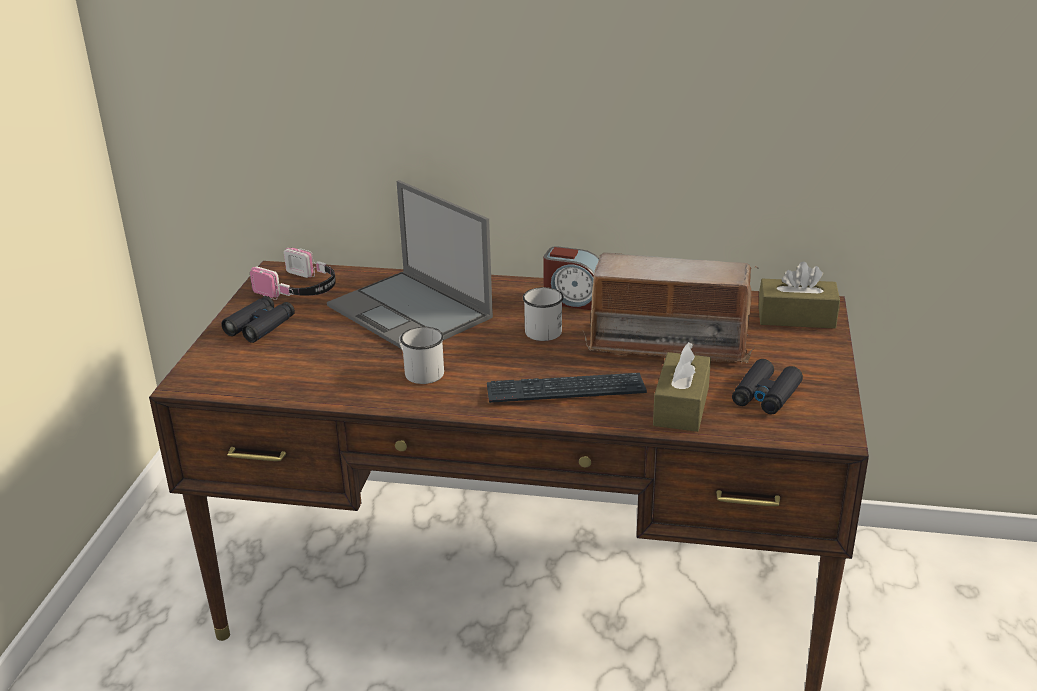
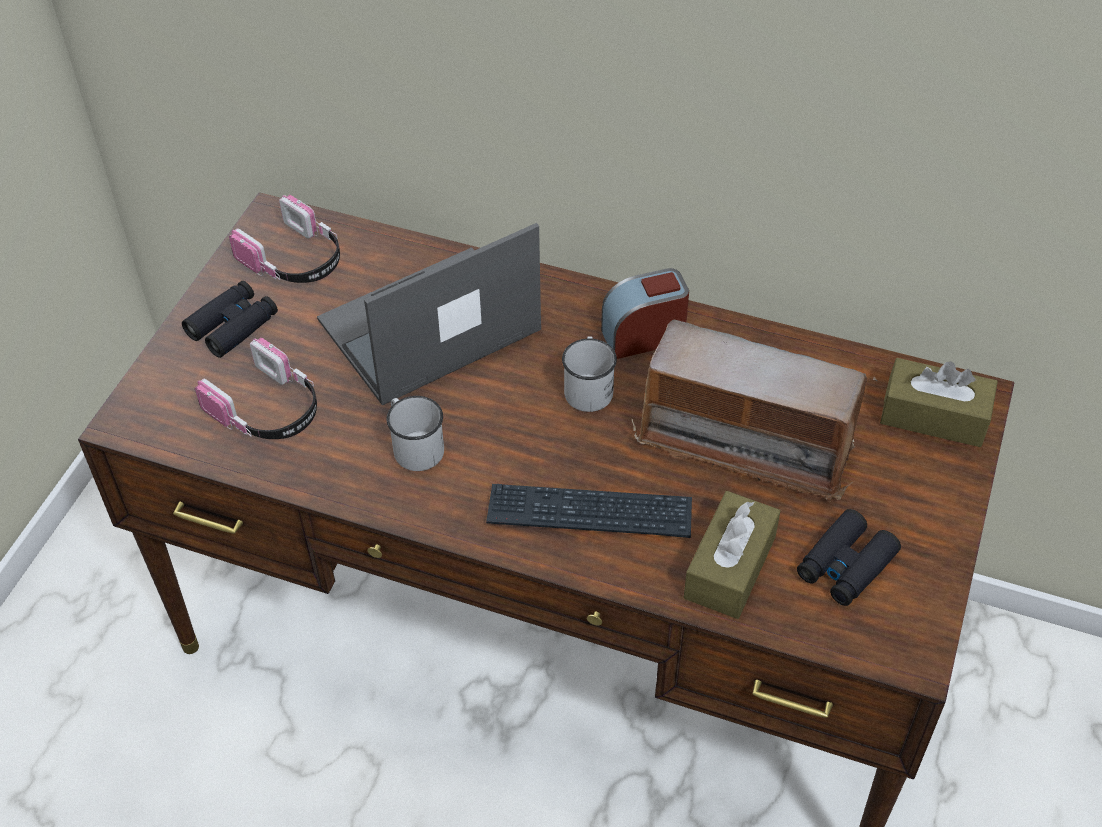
camera: 10 degrees right, 20 degrees up
laptop [327,180,493,348] -> laptop turned 90 degrees clockwise [317,223,541,405]
alarm clock [543,246,599,310] -> alarm clock turned 135 degrees clockwise [601,268,689,359]
none -> headphones [195,338,317,439]

